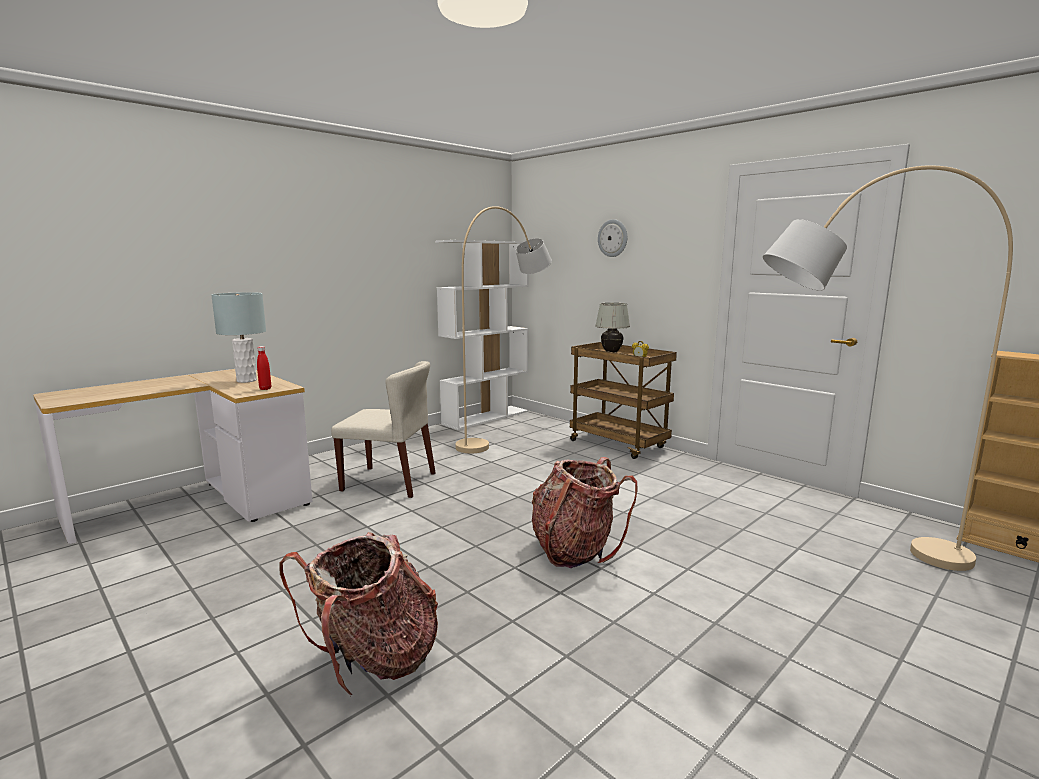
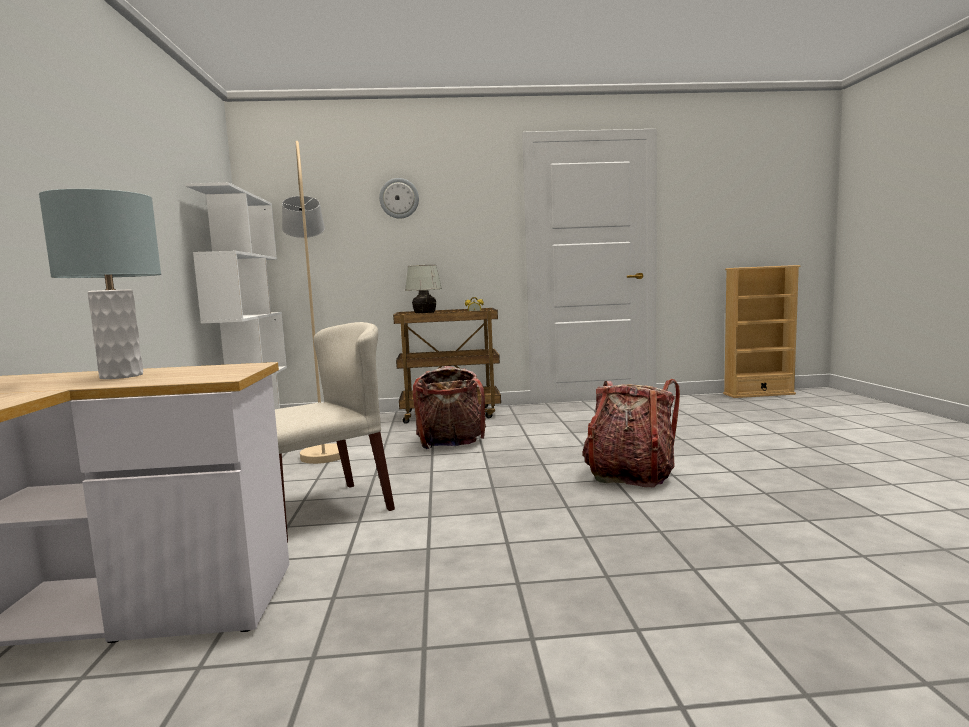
camera: 50 degrees left, 5 degrees down
red bottle [257,346,271,390] -> none
backpack [279,532,438,697] -> backpack moved to [413,366,486,449]
beige floor lamp [763,165,1013,571] -> none

